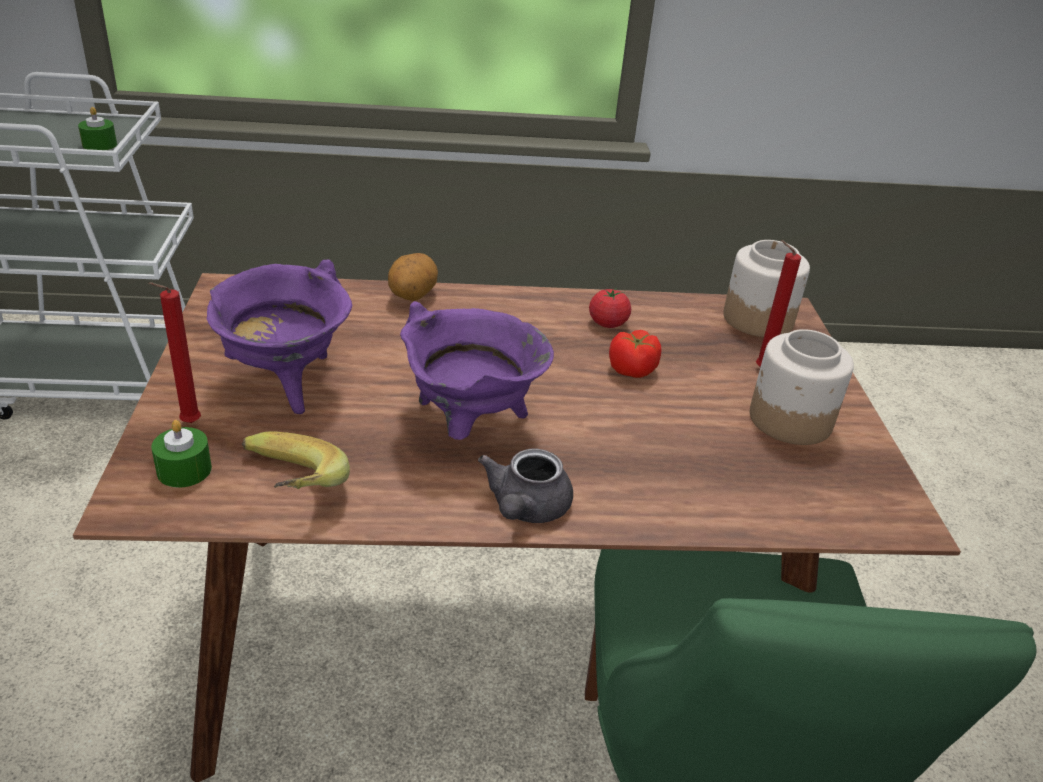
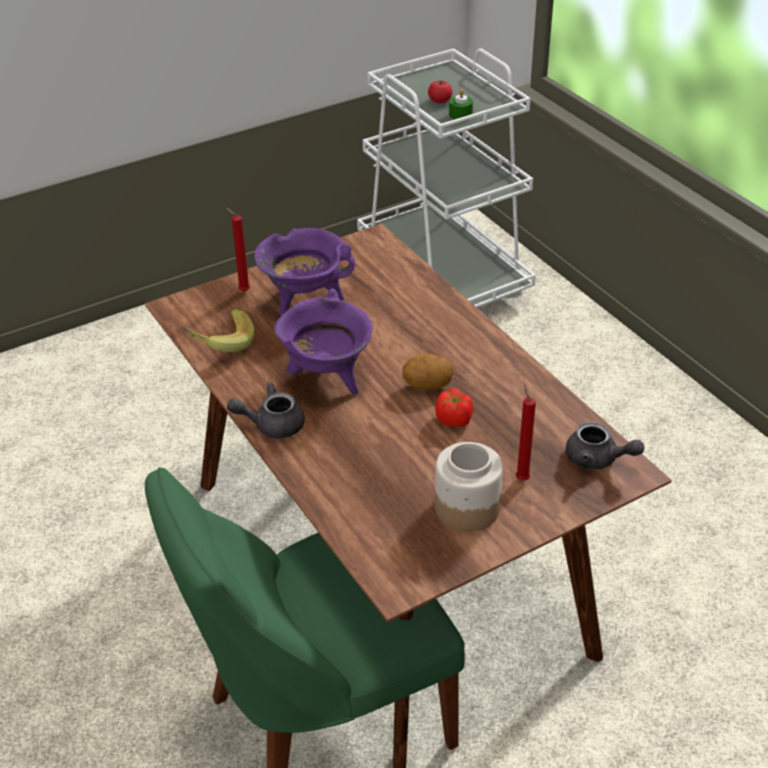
camera: 65 degrees right, 5 degrees up
green candle [151,420,212,488] -> none
potato [388,253,438,301] -> potato moved to [402,353,453,390]
tomato [589,288,631,328] -> tomato moved to [428,80,452,103]
jar [723,240,810,337] -> grey teapot [566,422,644,470]

